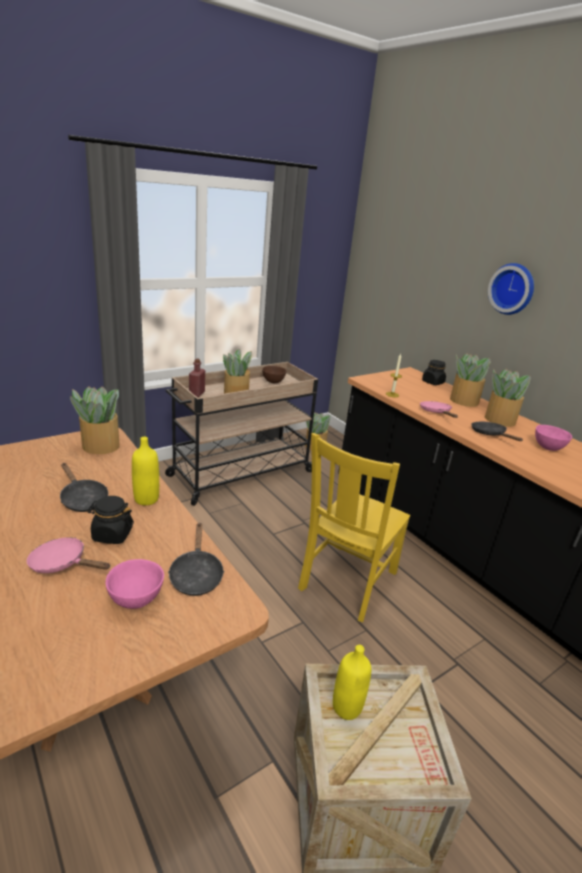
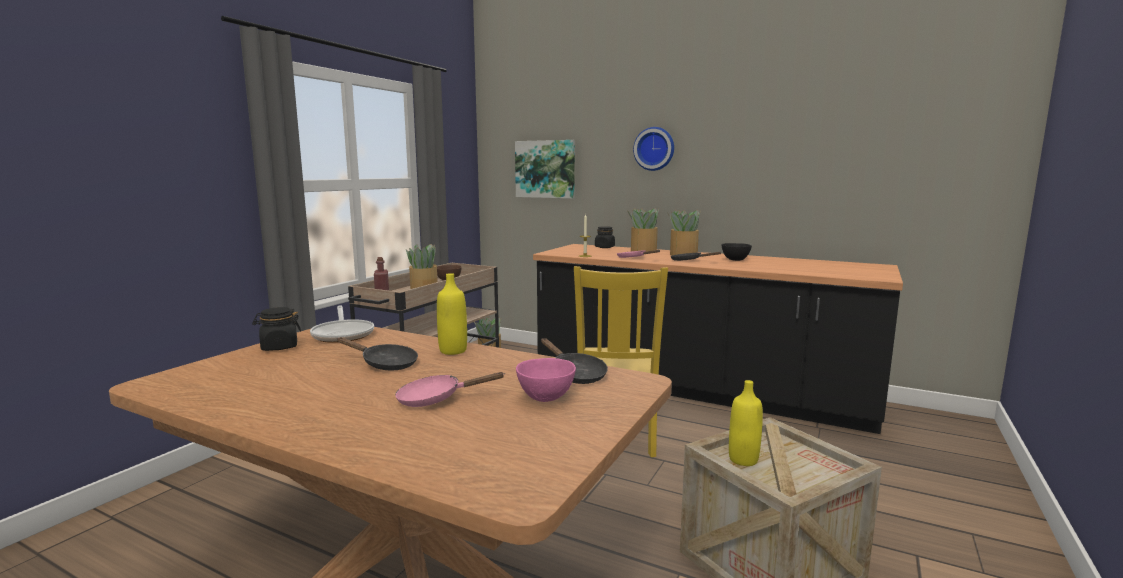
camera: 25 degrees left, 15 degrees down
potted plant [70,386,120,454] -> frying pan [310,305,374,343]
black jar [87,496,134,544] -> black jar moved to [252,307,301,351]
pink bowl [535,425,572,451] -> black bowl [721,243,752,261]
none -> picture [515,140,575,199]

